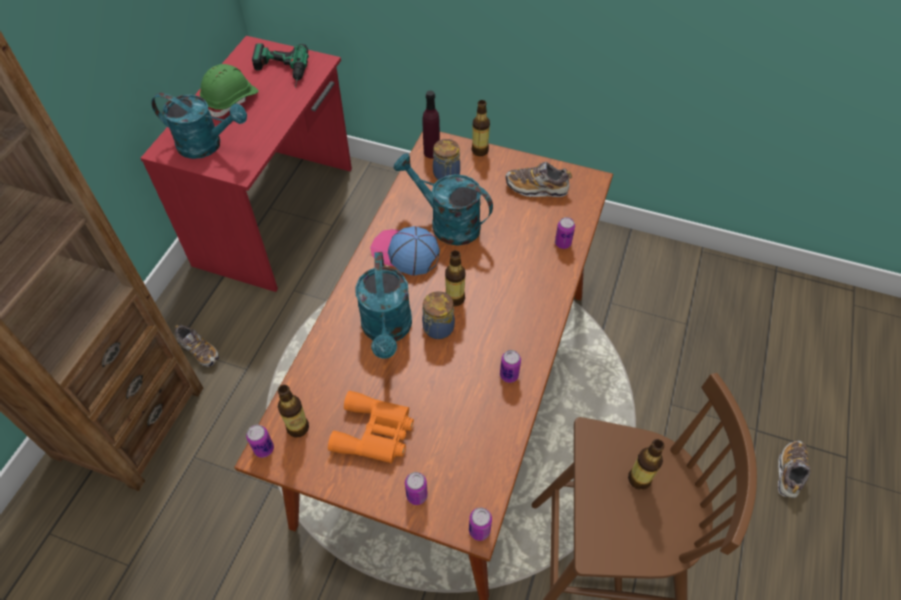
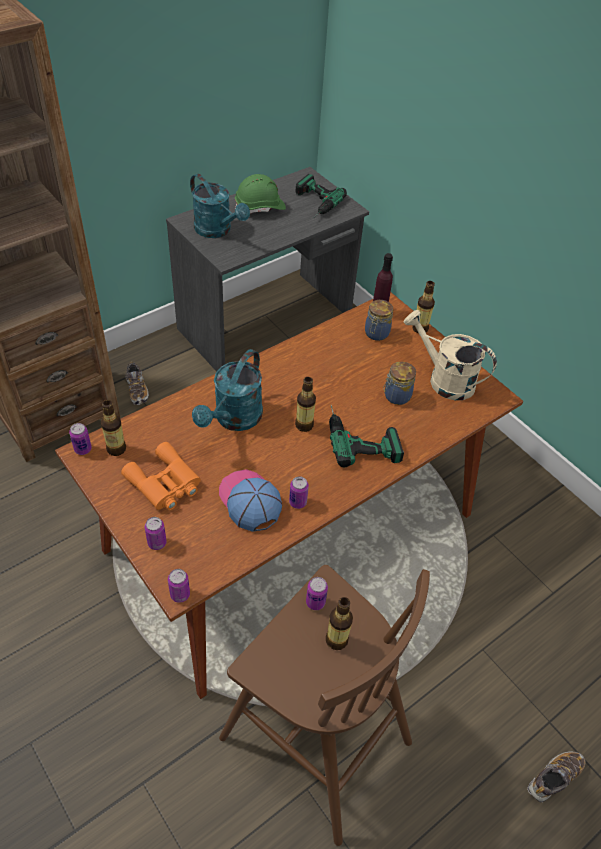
camera: 30 degrees right, 5 degrees down
red desk [140,36,352,292] -> grey desk [166,167,369,372]
cap [370,226,440,276] -> cap moved to [219,469,282,532]
turquoise watering can [393,153,493,246] -> none
jar [422,291,455,339] -> jar moved to [383,362,416,405]
shoe [505,162,572,197] -> beige watering can [404,310,497,400]
can [555,217,575,249] -> can moved to [306,577,328,610]
none -> power drill [329,405,404,467]

